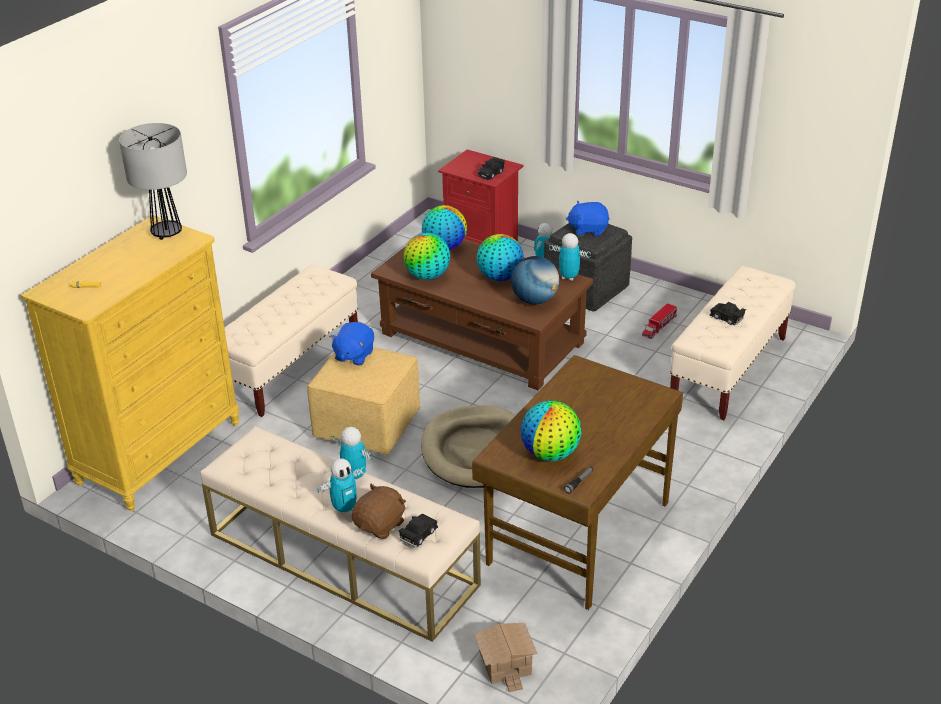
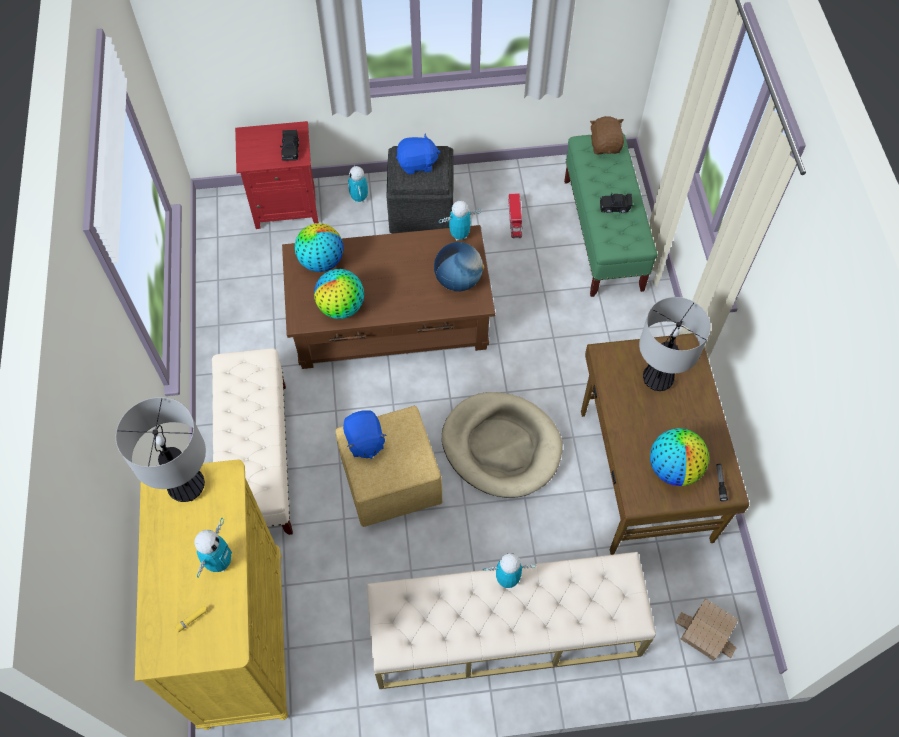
camera: 40 degrees left, 25 degrees up
toy robot [318,458,366,515] -> toy robot moved to [194,518,232,578]
brown plush toy [352,484,406,539] -> brown plush toy moved to [590,116,624,155]
black toy car [399,514,438,548] -> none
globe [477,234,524,281] -> none
blue plush toy [566,201,610,236] -> blue plush toy turned 150 degrees counterclockwise [396,133,440,174]
beige bench [670,266,796,420] -> green bench [564,133,658,297]
none -> table lamp [639,297,711,391]

